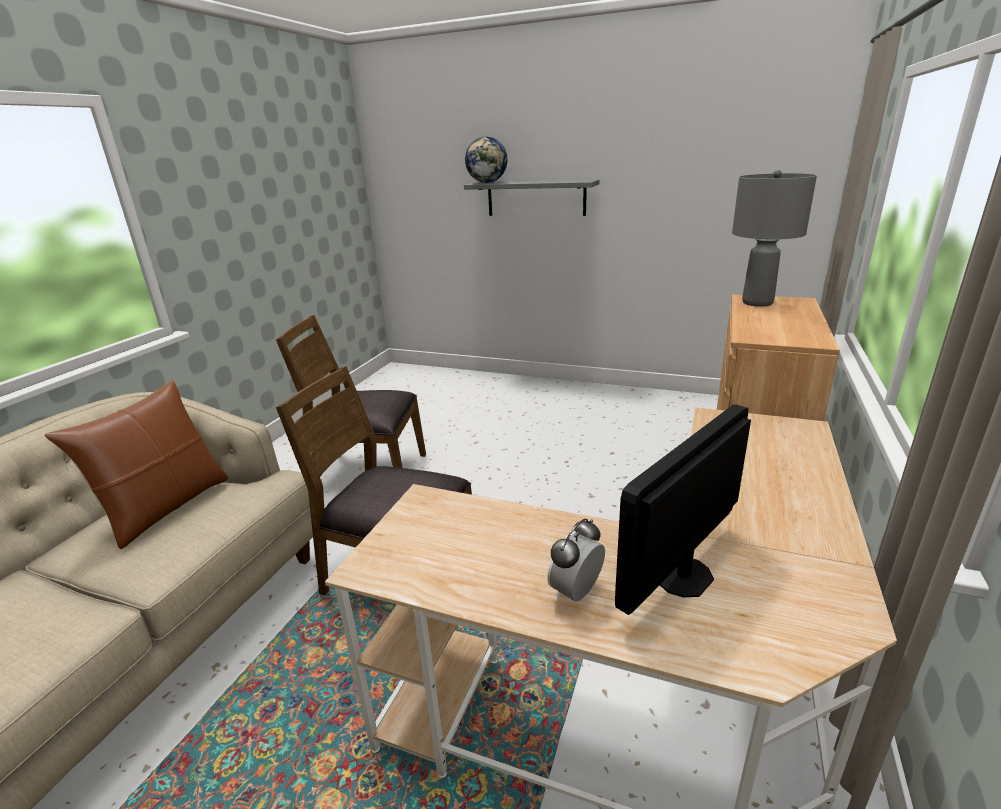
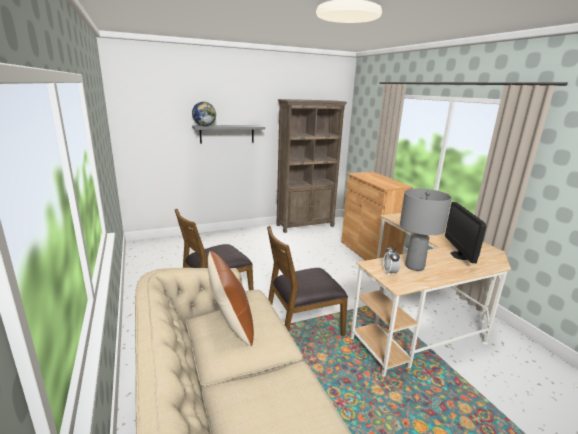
camera: 45 degrees left, 5 degrees down
alarm clock [547,518,605,601] -> alarm clock moved to [383,245,401,276]
grey table lamp [732,170,817,307] -> grey table lamp moved to [400,188,452,271]
none -> brown bookcase [277,99,347,233]

